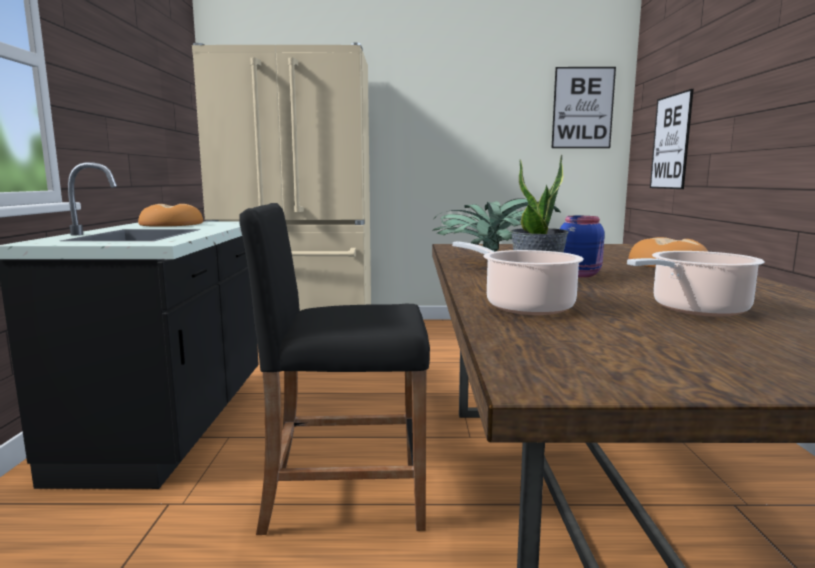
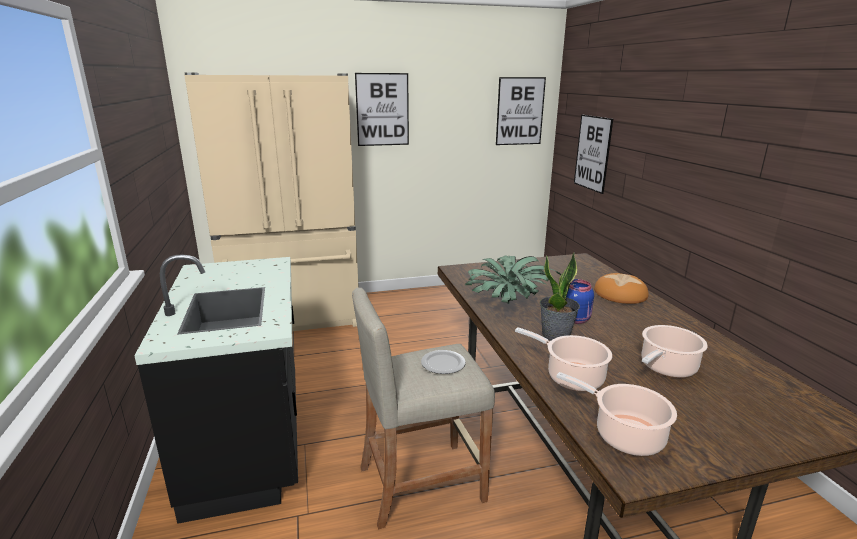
camera: 15 degrees left, 10 degrees up
bread [138,204,203,227] -> none
black stool [239,203,430,535] -> beige stool [352,288,495,529]
none -> picture [355,73,409,146]
none -> plate [421,350,466,374]
none -> cooking pot [556,372,677,456]

